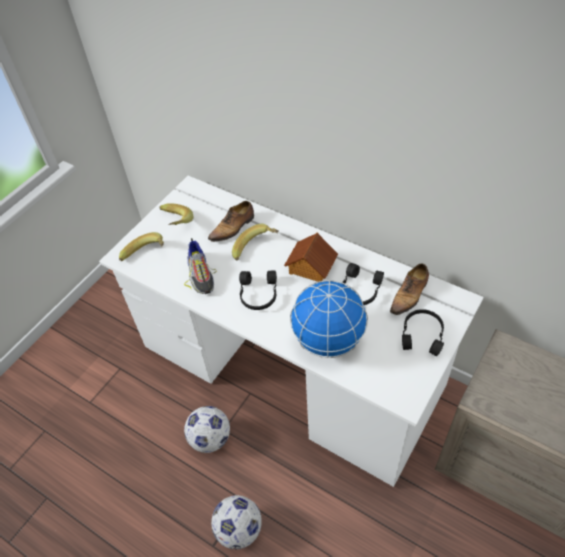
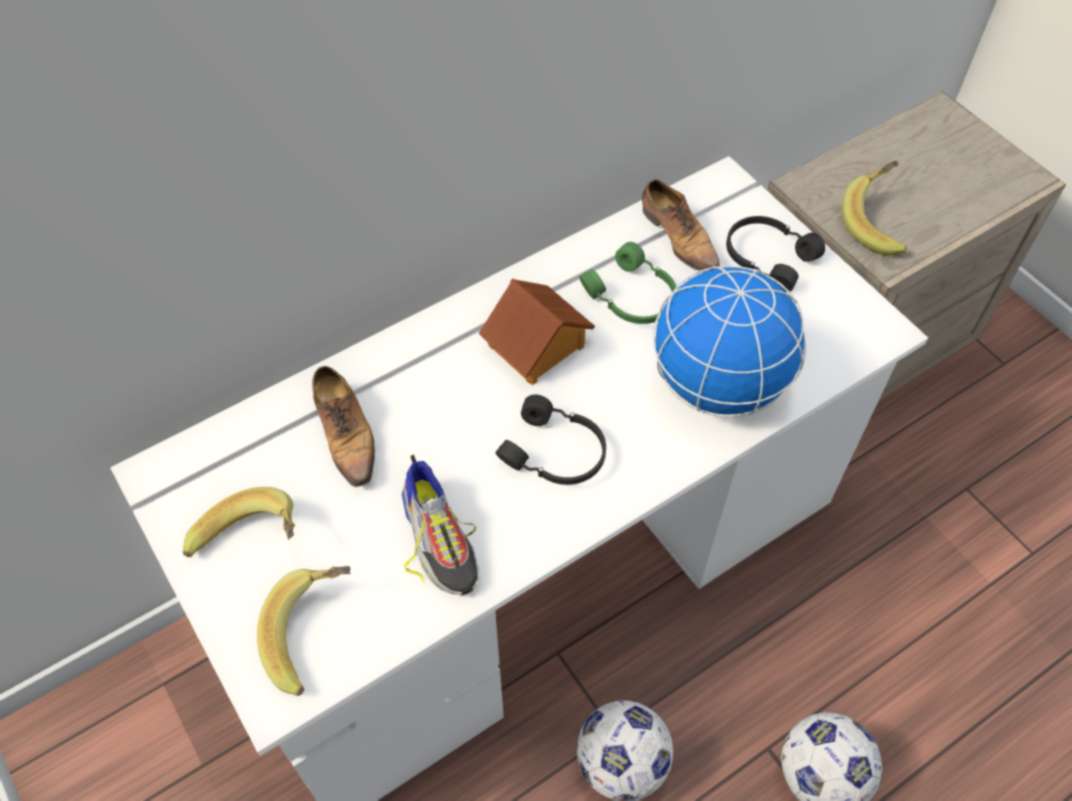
camera: 70 degrees left, 5 degrees up
shoe [184,238,217,294] -> shoe turned 60 degrees clockwise [402,454,479,595]
banana [232,224,279,260] -> banana moved to [842,160,907,255]
black headphones [342,263,384,305] -> green headphones [579,242,676,324]

